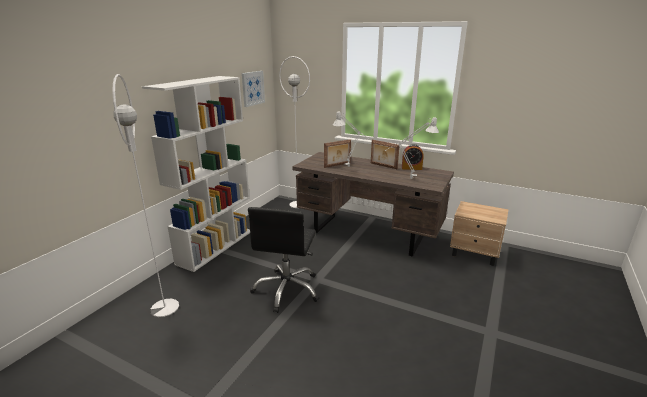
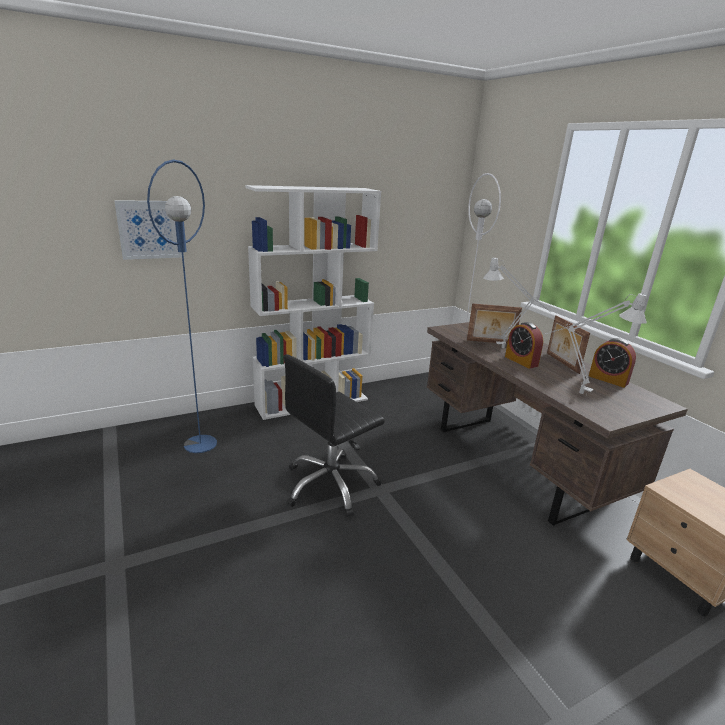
camera: 35 degrees right, 0 degrees up
white floor lamp [112,74,179,317] -> blue floor lamp [147,159,217,453]
picture [242,71,265,107] -> picture moved to [114,200,182,260]
none -> alarm clock [505,322,543,369]

